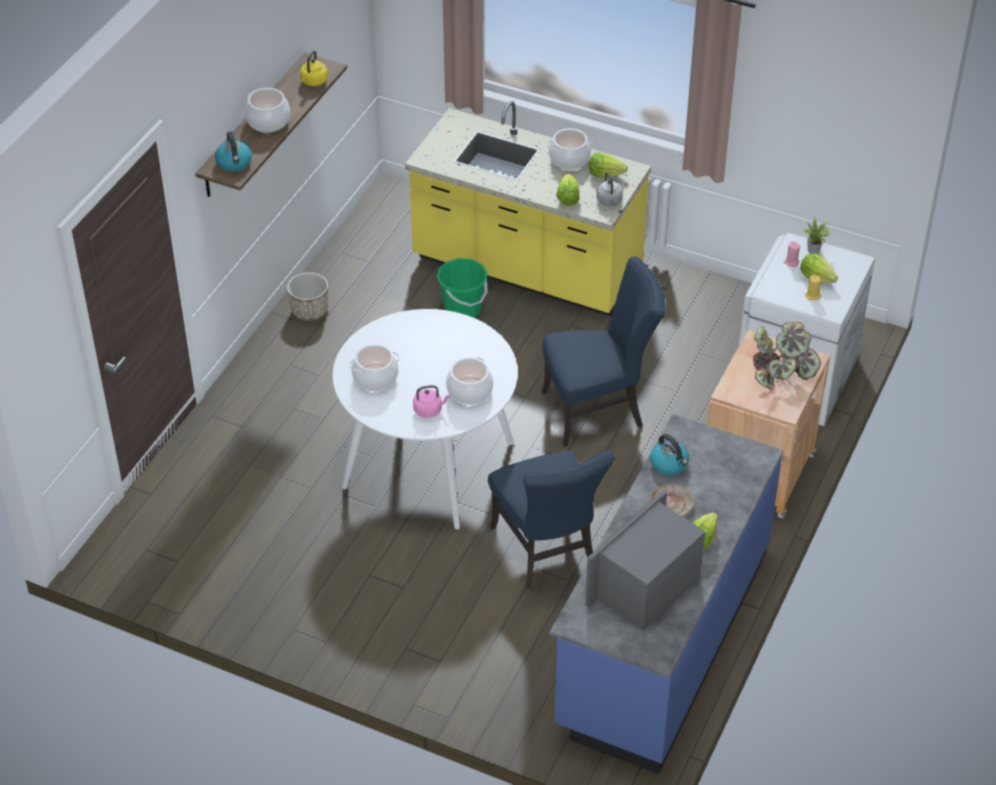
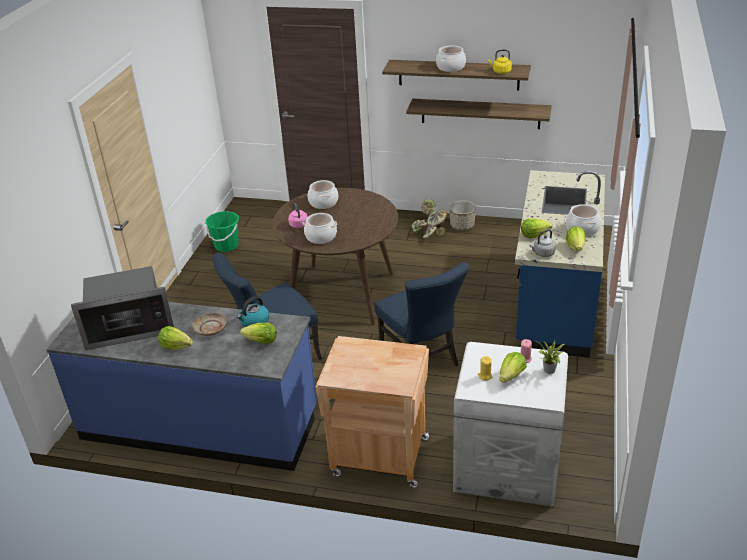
camera: 80 degrees right, 10 degrees down
kettle [215,131,252,172] -> none
white dining table [333,309,518,530] -> brown dining table [272,188,398,325]
yellow counter [405,101,651,317] -> blue counter [515,170,605,358]
green bucket [437,258,488,318] -> green bucket moved to [205,211,239,252]
microwave [585,490,705,631] -> microwave turned 135 degrees clockwise [71,266,174,350]
potted plant [753,322,821,389] -> potted plant moved to [411,199,447,239]
none -> lettuce [240,323,277,344]
none -> shelf [406,99,552,129]

